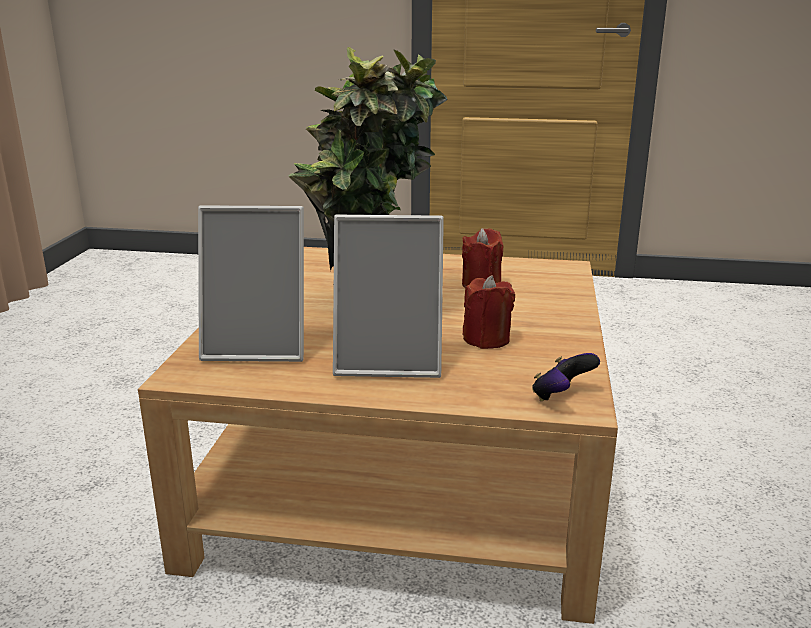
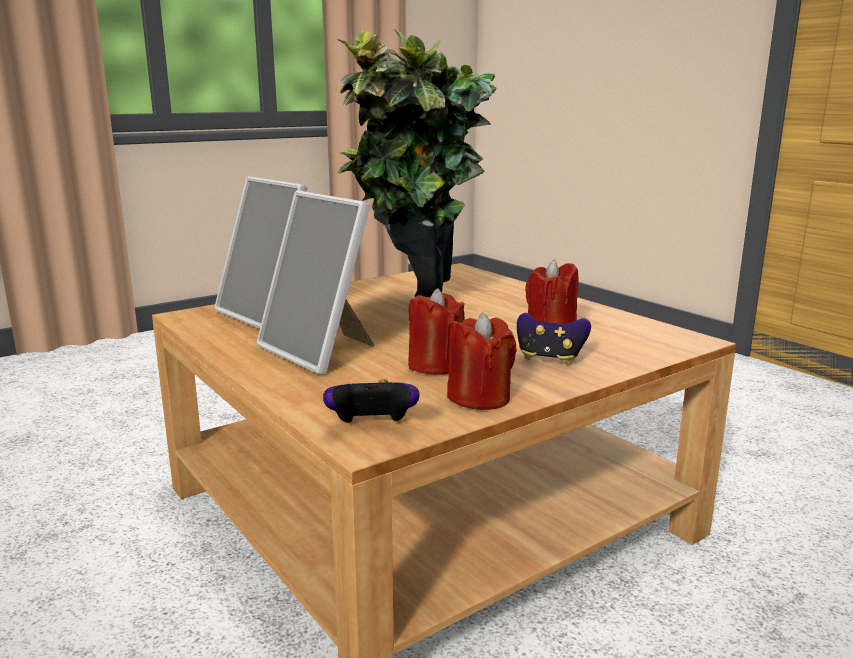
camera: 45 degrees right, 5 degrees down
none -> red candle [447,313,517,410]
none -> game controller [517,313,591,364]

